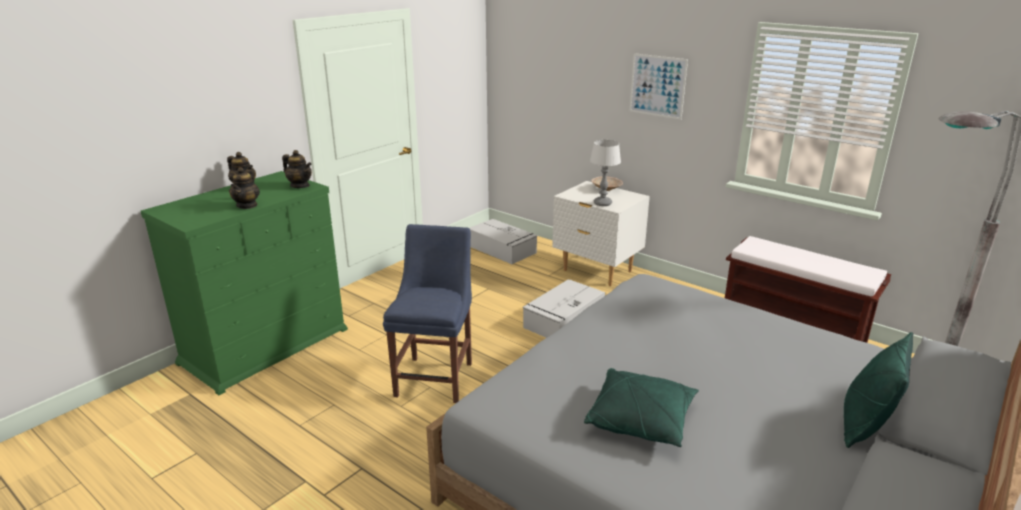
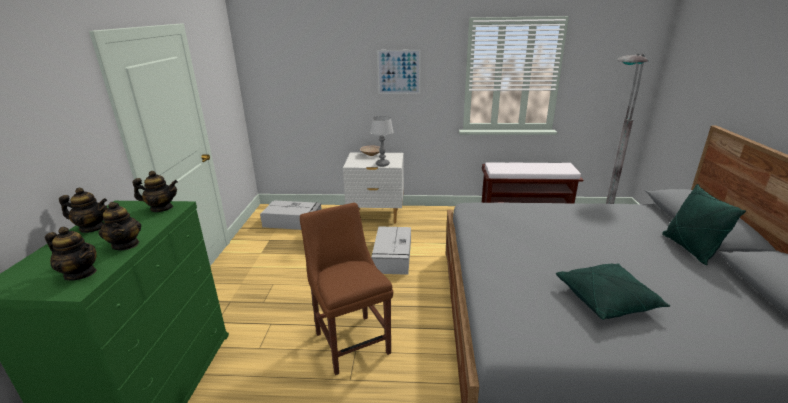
camera: 35 degrees left, 0 degrees up
blue chair [383,224,472,403] -> brown chair [300,203,393,375]
none -> teapot [45,227,97,281]

